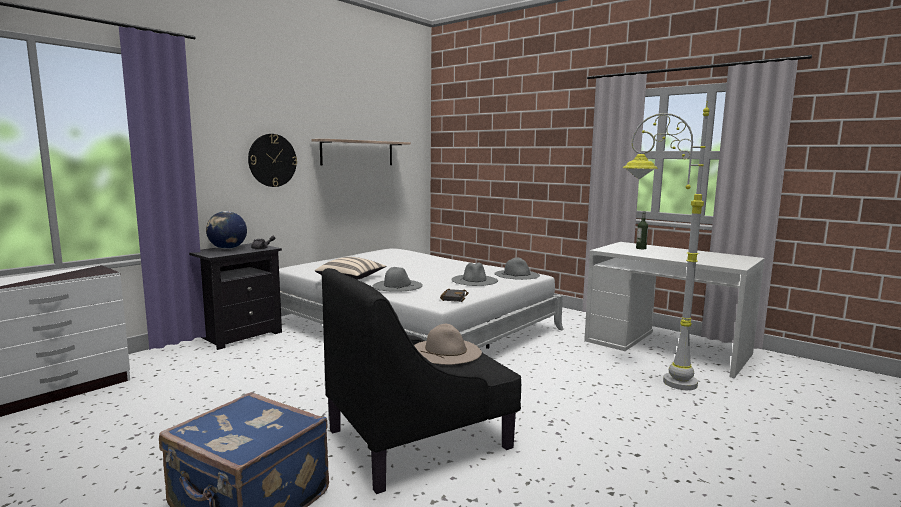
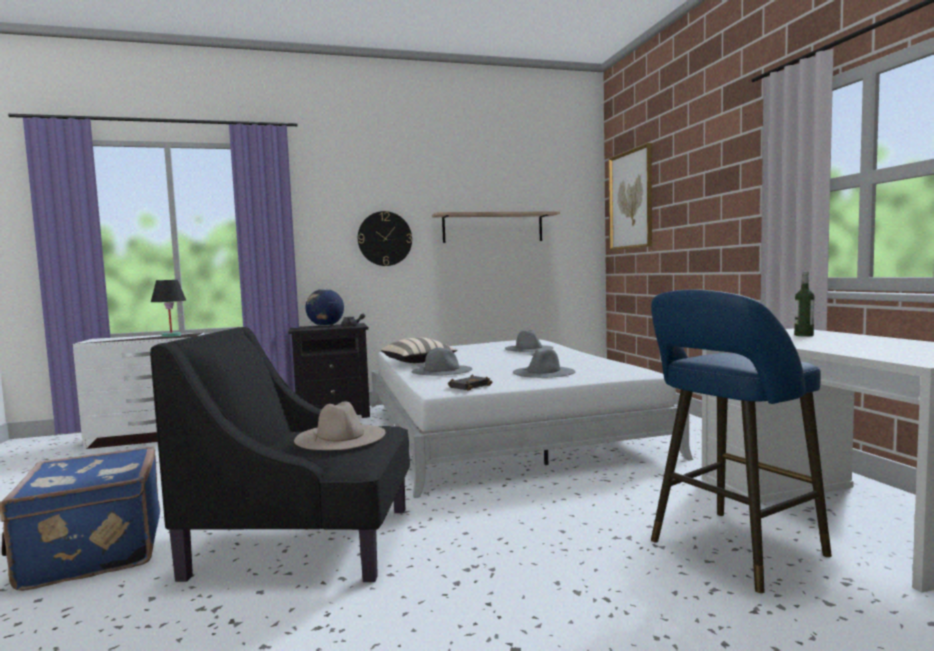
camera: 35 degrees right, 5 degrees down
grey hat [494,258,540,280] -> grey hat moved to [505,330,553,352]
grey floor lamp [623,101,709,390] -> blue stool [651,289,832,593]
none -> black table lamp [151,280,186,337]
none -> picture [609,143,652,250]

